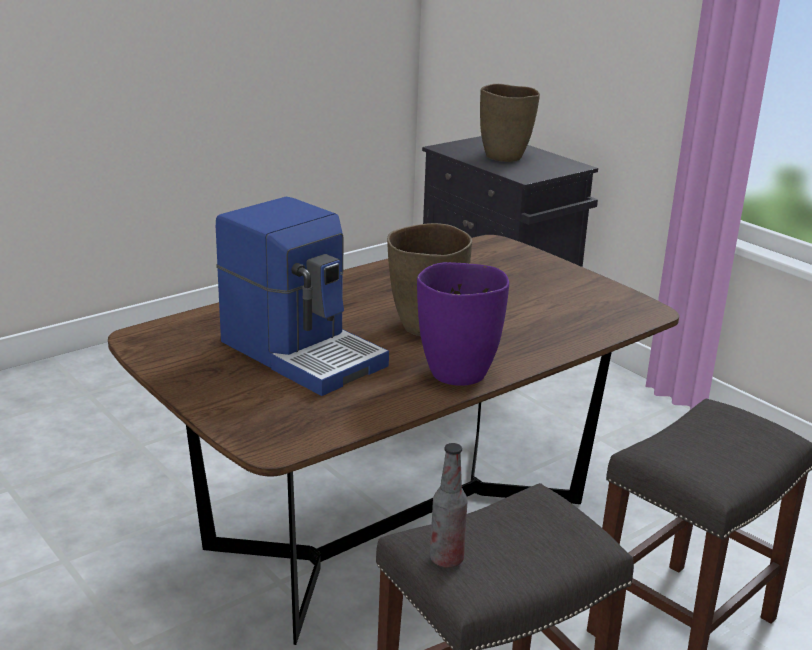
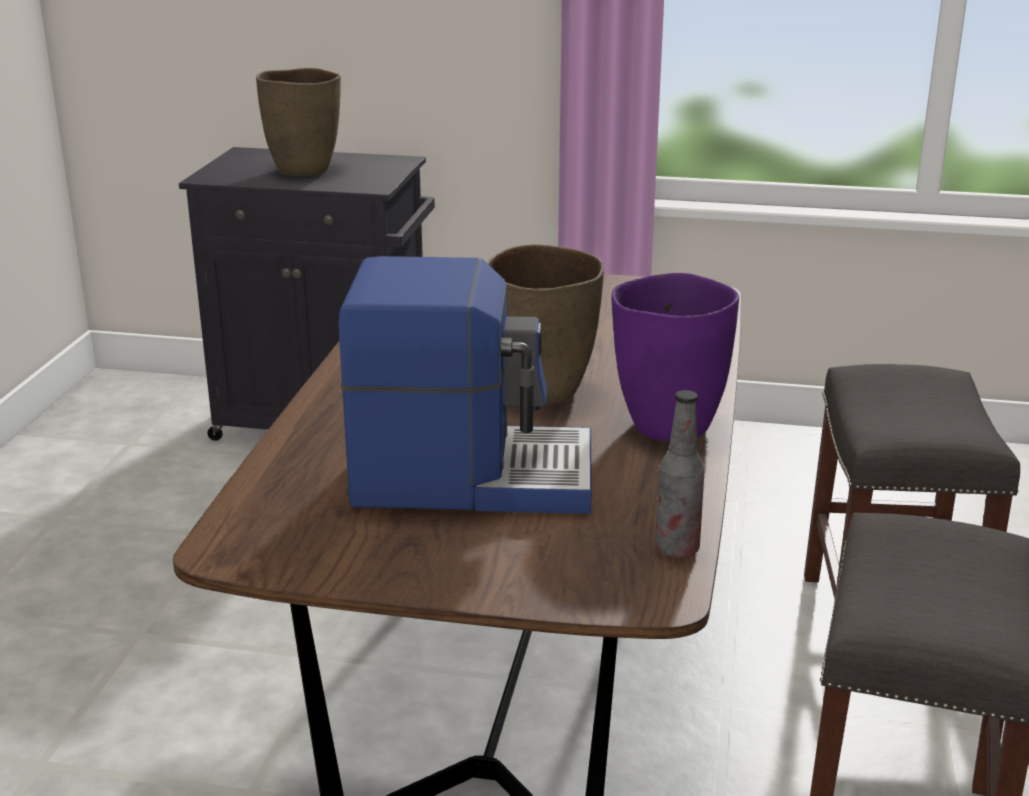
camera: 40 degrees left, 0 degrees up
bottle [430,443,468,568] -> bottle moved to [655,390,705,558]

